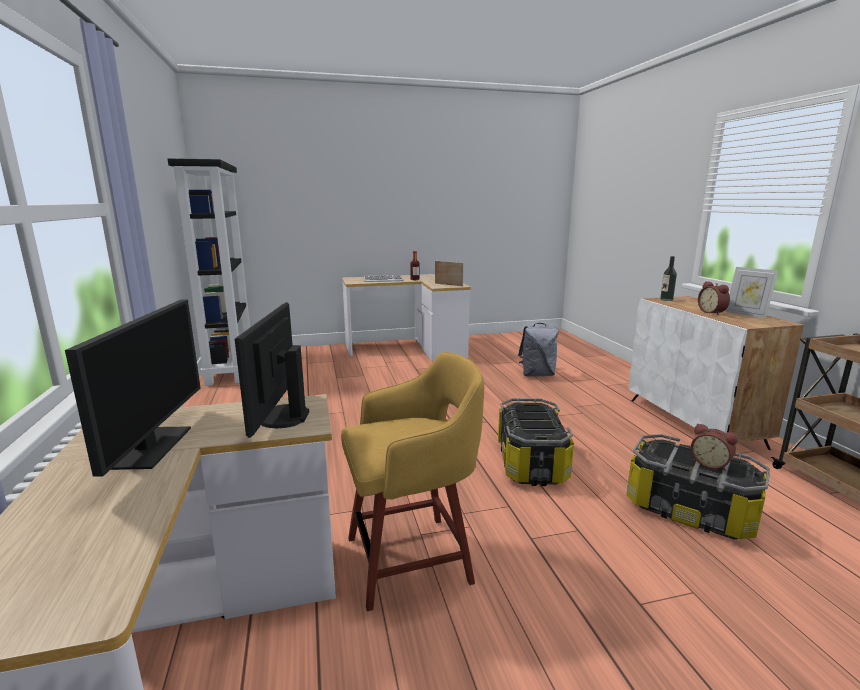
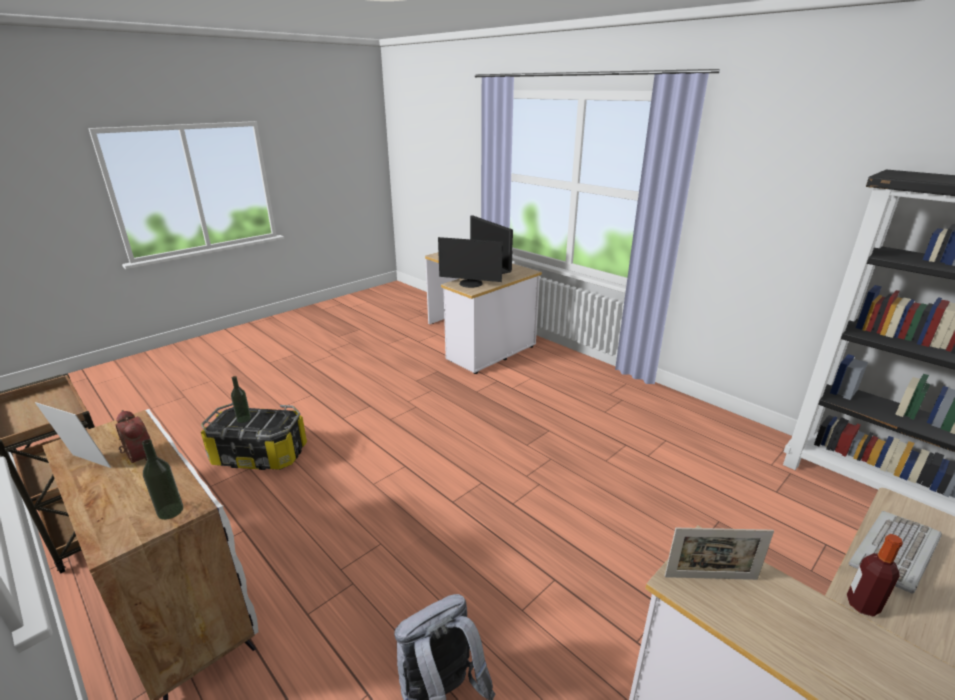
camera: 150 degrees right, 10 degrees up
monitor [235,302,309,438] -> monitor turned 135 degrees clockwise [438,237,503,288]
yellow stool [341,352,484,611] -> none
storage box [498,398,574,486] -> none
alarm clock [691,423,738,471] -> bottle [231,376,251,423]

